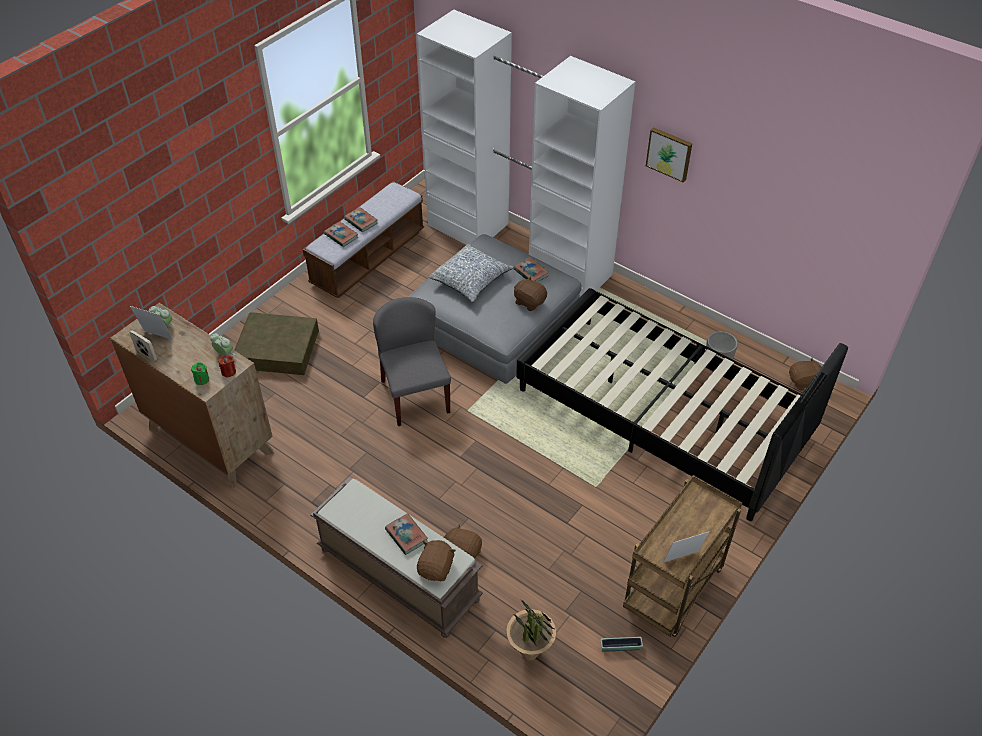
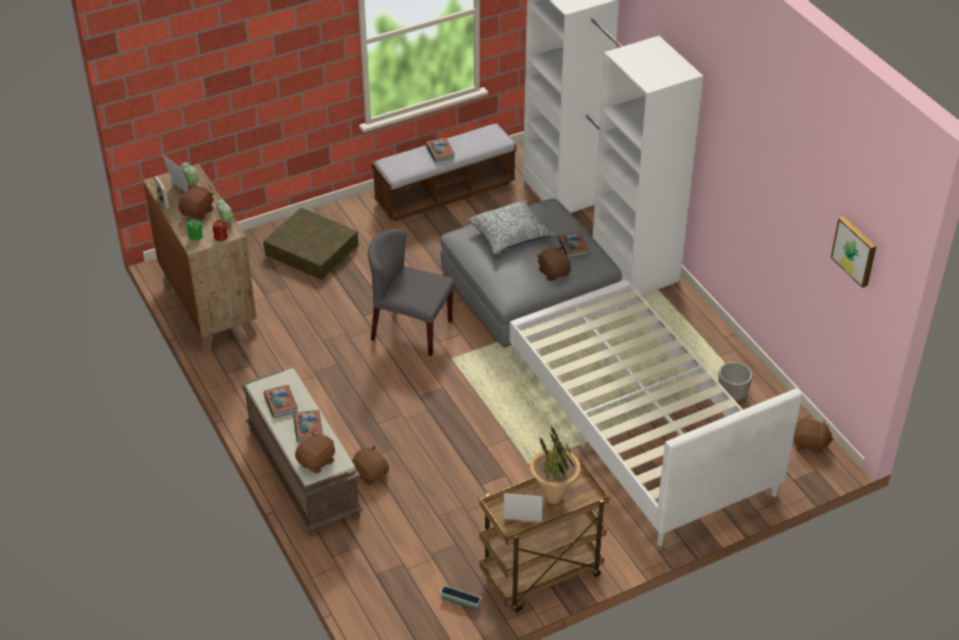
camera: 25 degrees right, 5 degrees down
book [324,222,358,247] -> book moved to [264,385,298,418]
grey chair [373,297,451,426] -> grey chair turned 75 degrees counterclockwise [368,229,454,356]
potted plant [506,598,556,660] -> potted plant moved to [530,426,580,504]
black bed [516,288,848,521] -> white bed [509,279,802,546]
picture [646,127,692,182] -> picture moved to [831,216,876,288]
none -> brown plush toy [178,185,214,220]

